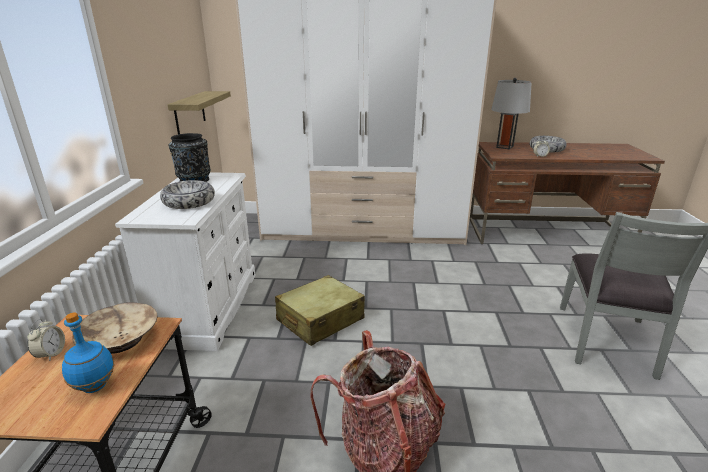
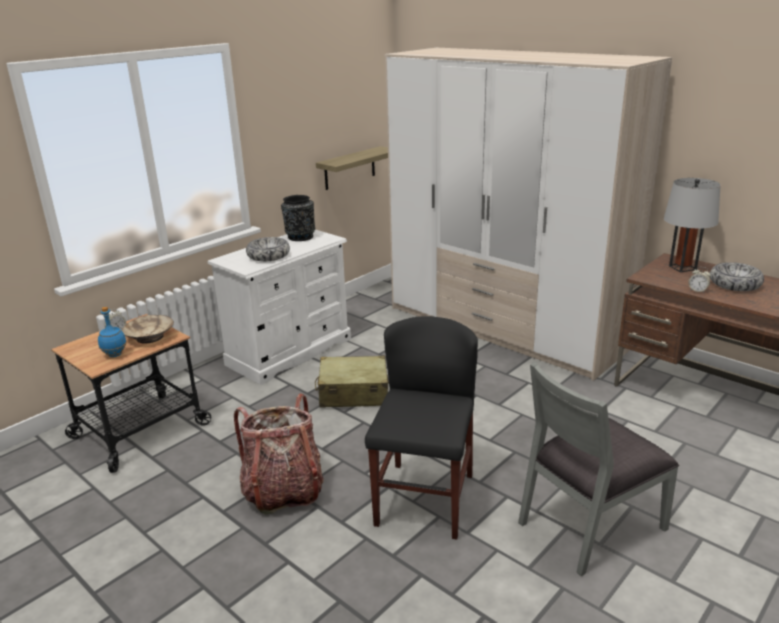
camera: 40 degrees right, 0 degrees up
none -> black chair [365,316,478,540]

